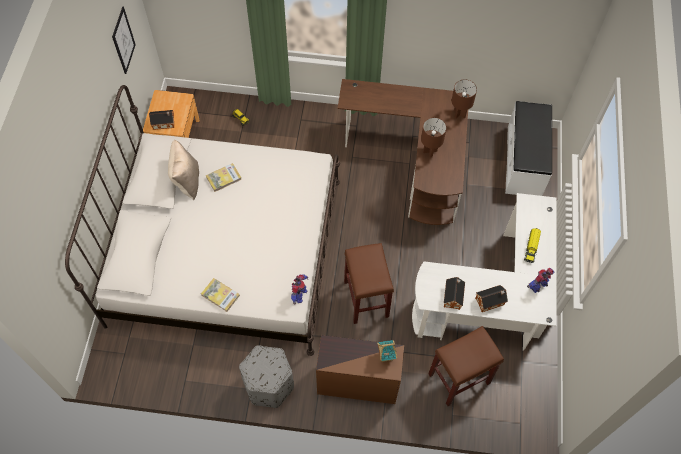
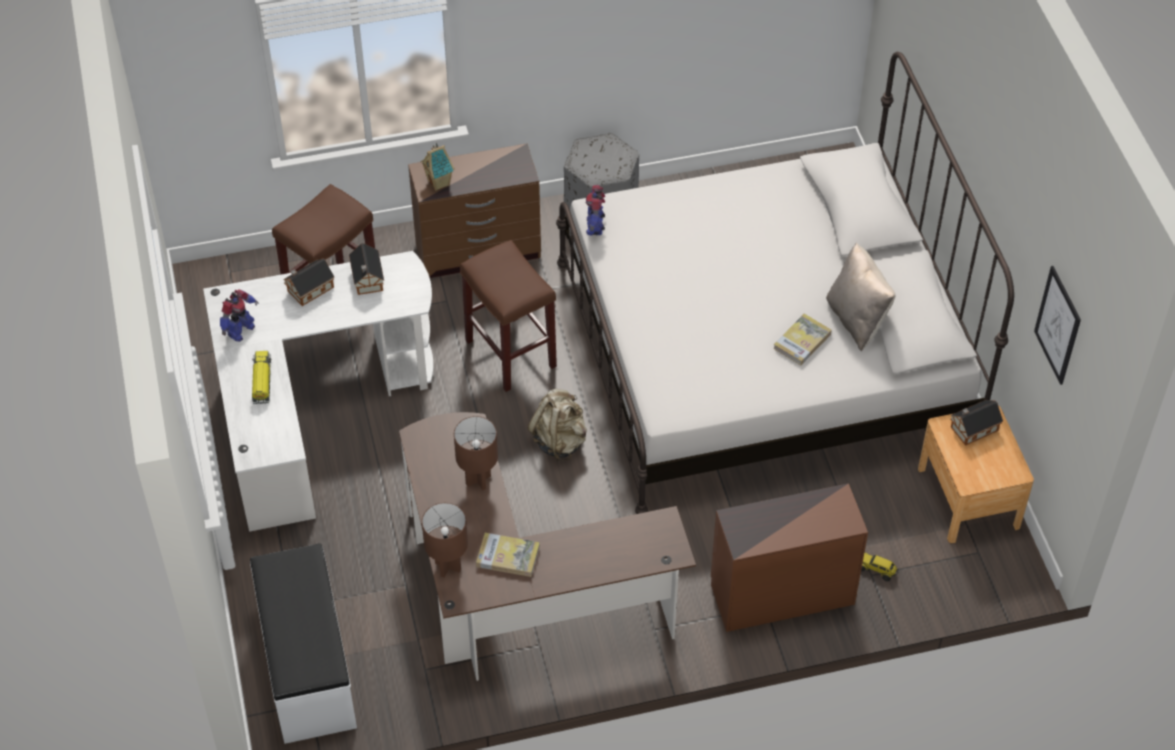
camera: 160 degrees right, 10 degrees down
book [201,278,240,312] -> book moved to [476,533,540,577]
none -> beige backpack [528,389,587,461]
none -> brown dresser [711,483,868,632]

